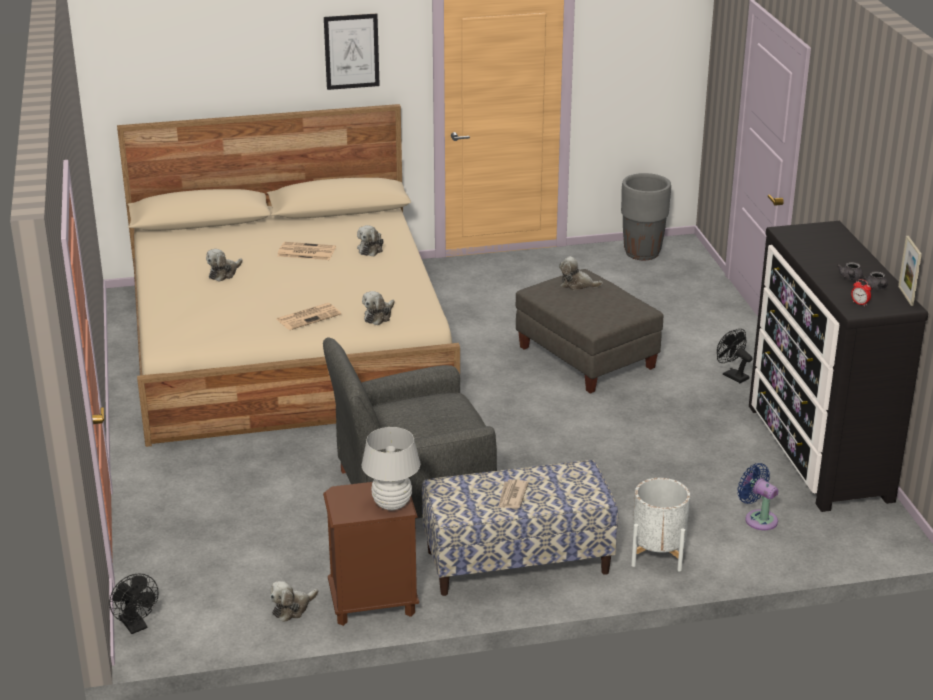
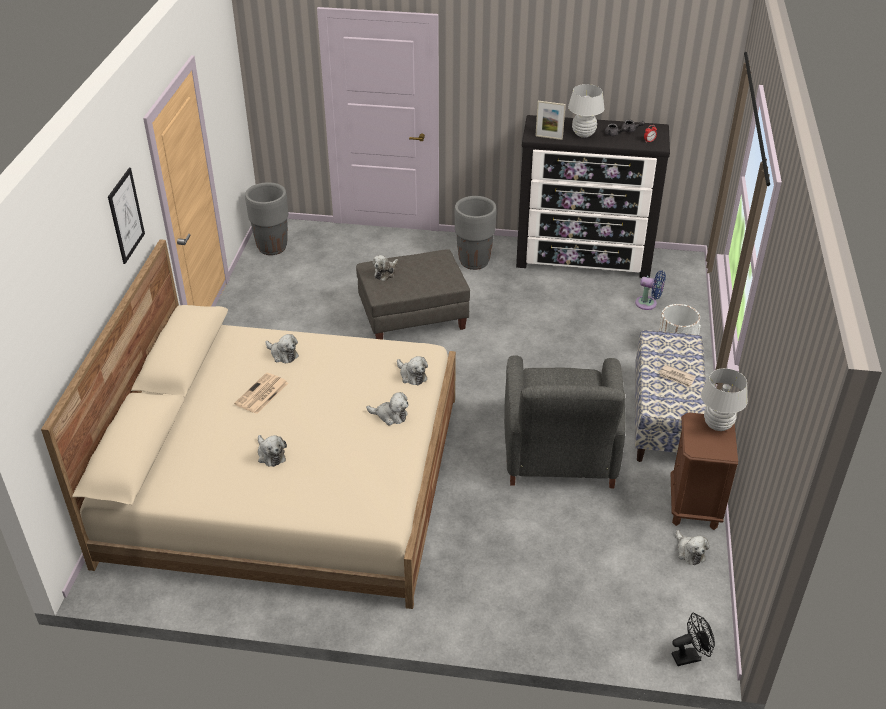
camera: 70 degrees left, 10 degrees up
newspaper [277,303,341,330] -> plush toy [366,392,409,425]
black fan [717,329,753,383] -> grey planter [454,196,497,270]
blue fan [737,463,779,530] -> blue fan turned 135 degrees counterclockwise [635,271,666,310]
picture frame [898,236,922,306] -> picture frame moved to [535,101,566,140]
none -> white table lamp [568,84,605,138]

